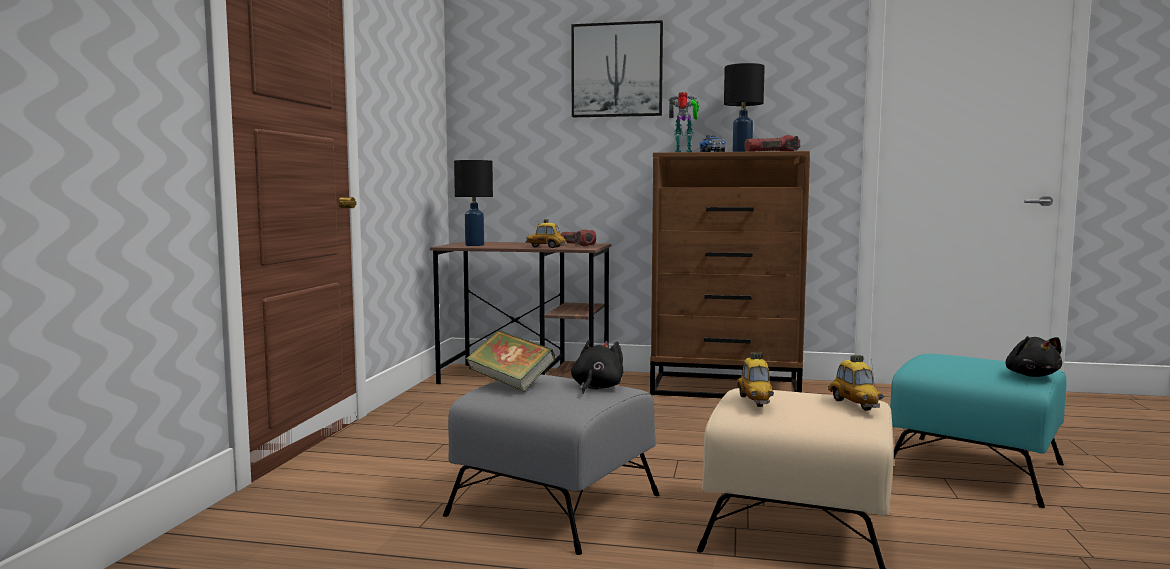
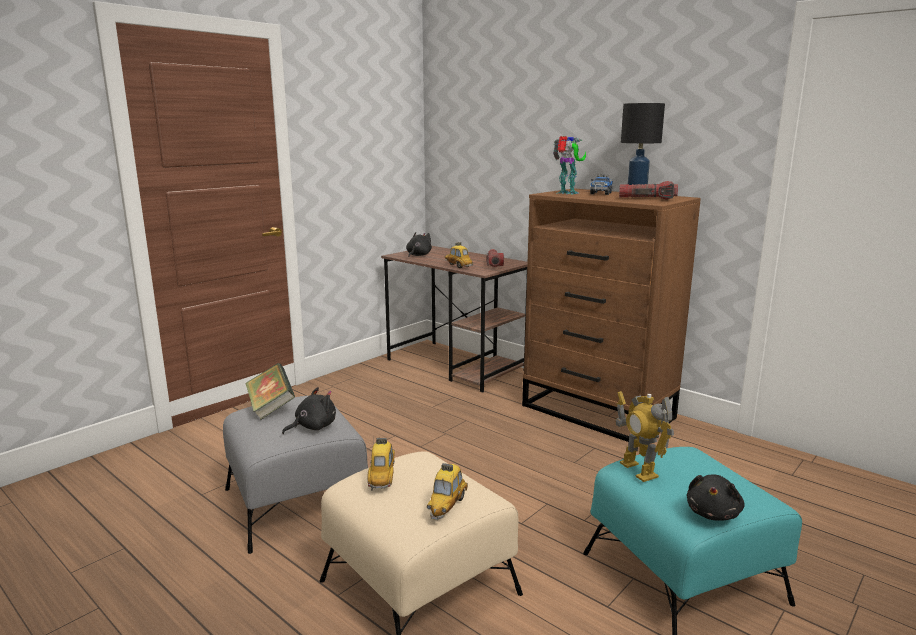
camera: 30 degrees right, 10 degrees up
black table lamp [454,160,493,246] -> black plush toy [406,232,432,257]
picture [571,20,663,117] -> none
toy car [737,353,774,407] -> toy car turned 150 degrees clockwise [367,438,395,490]
none -> toy robot [616,391,674,482]

